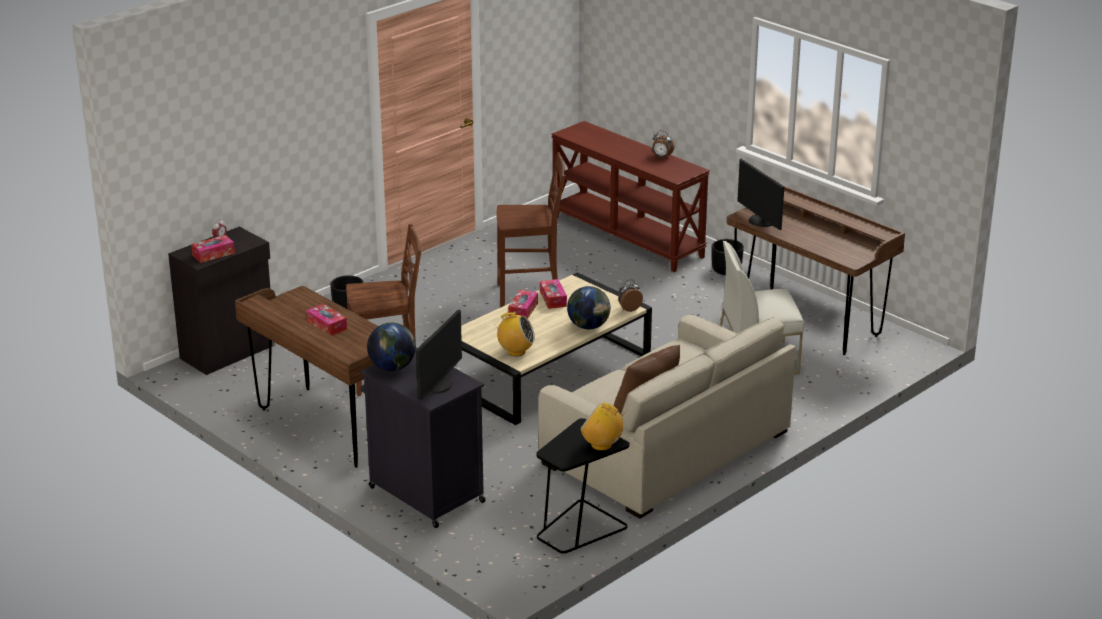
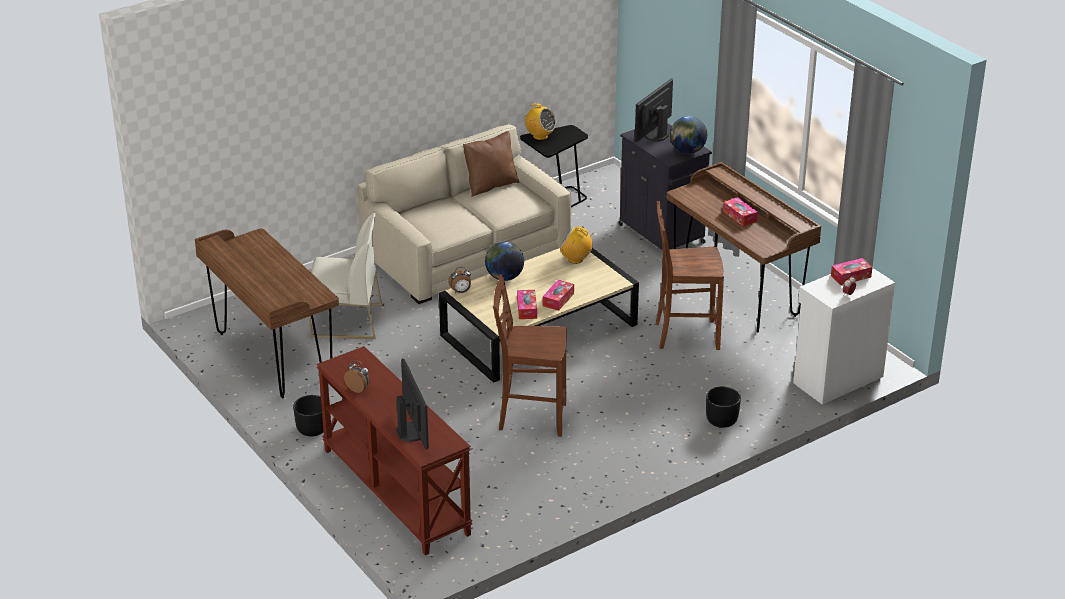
camera: 170 degrees left, 5 degrees up
black cabinet [168,227,275,375] -> white cabinet [793,268,895,405]
monitor [737,159,784,230] -> monitor moved to [396,358,429,449]

